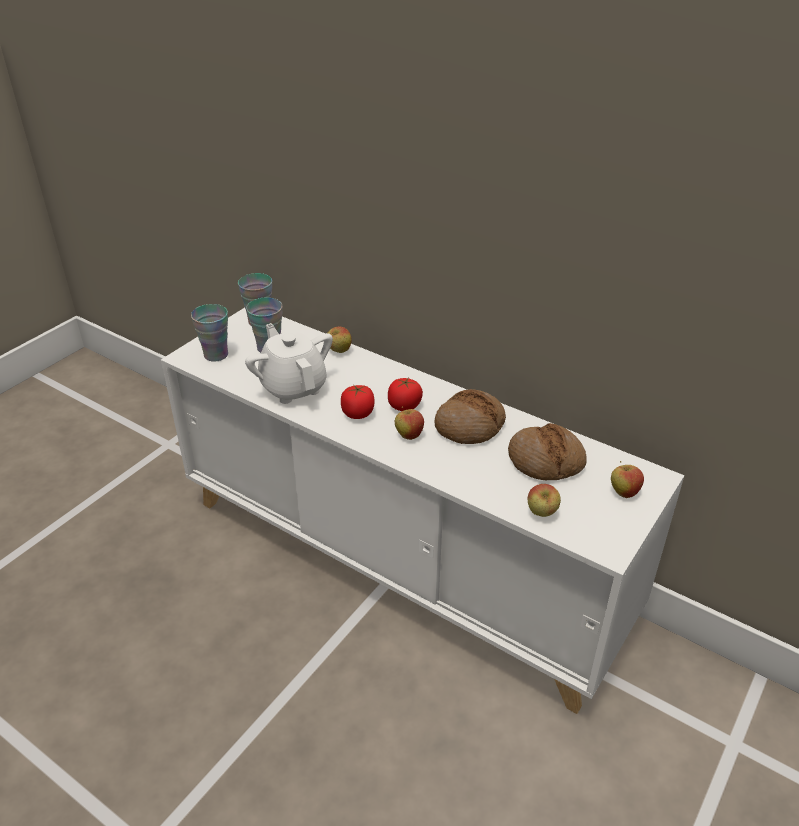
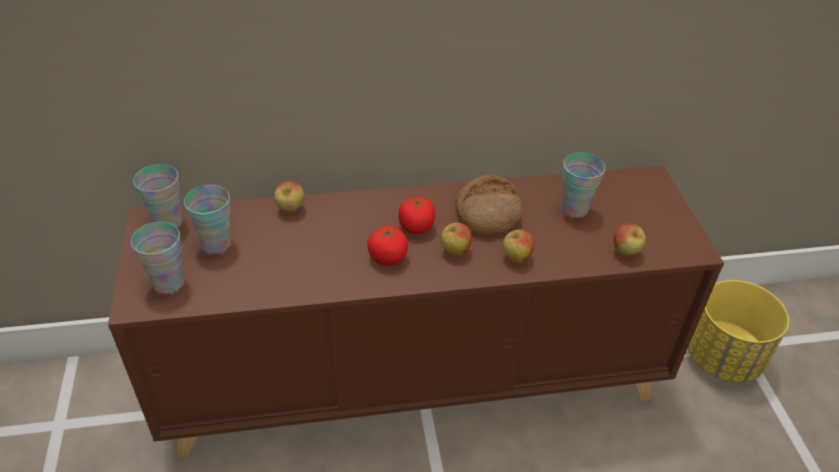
camera: 45 degrees left, 5 degrees up
white cabinet [161,308,685,714] -> brown cabinet [108,166,724,458]
white teapot [245,323,333,404] -> none
bread [508,423,587,480] -> cup [561,153,605,218]
apple [611,461,644,498] -> apple moved to [503,230,534,263]
none -> yellow planter [688,280,789,383]

